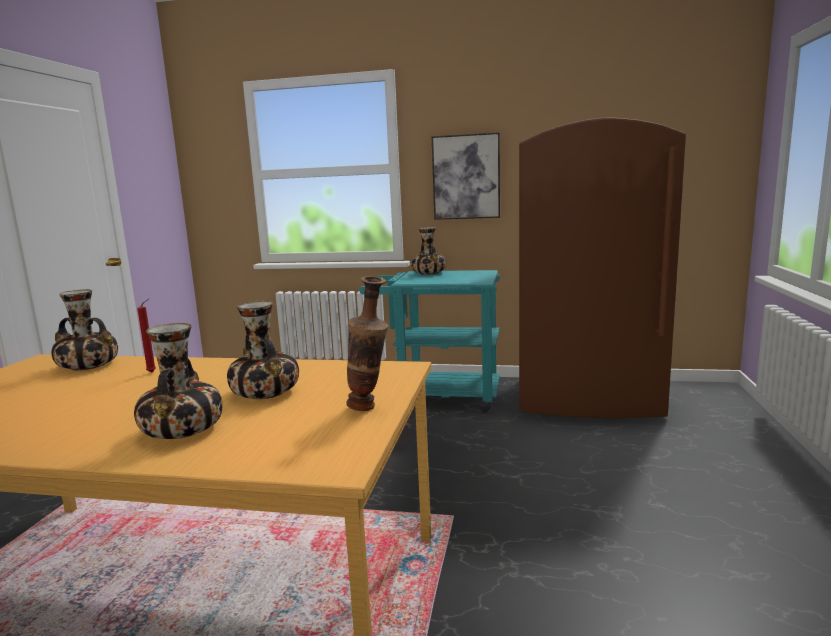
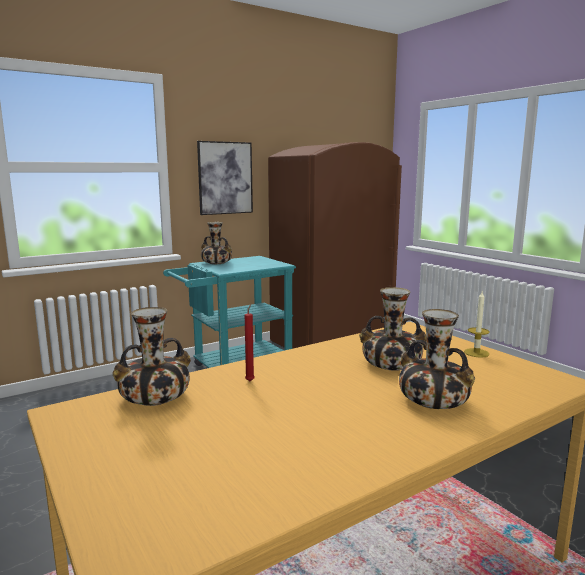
camera: 45 degrees left, 0 degrees up
vase [346,277,388,411] -> candle [464,292,490,358]

